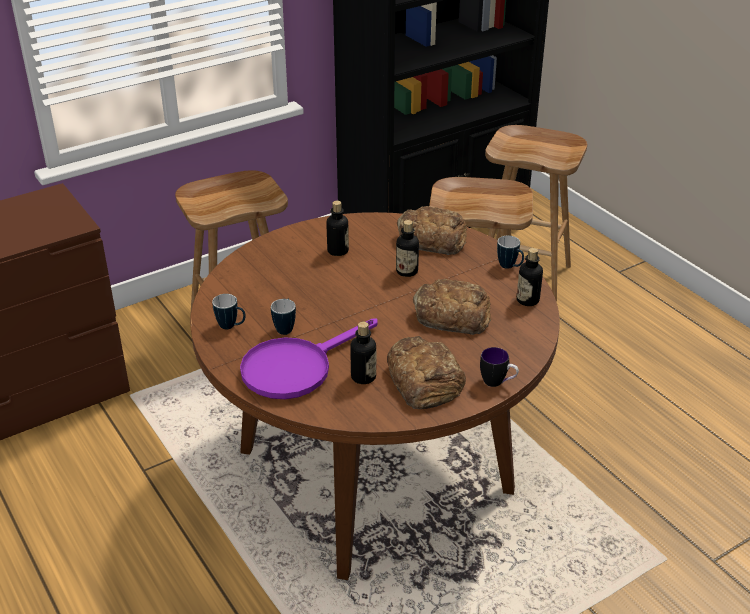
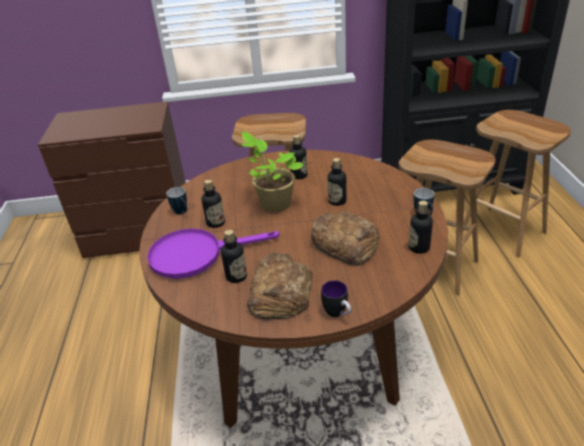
camera: 30 degrees right, 0 degrees up
mug [271,299,296,335] -> bottle [202,179,225,228]
bread [397,206,467,255] -> none
none -> potted plant [241,132,304,212]

